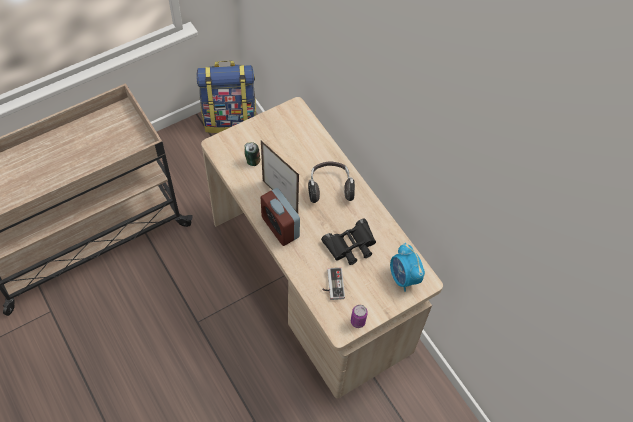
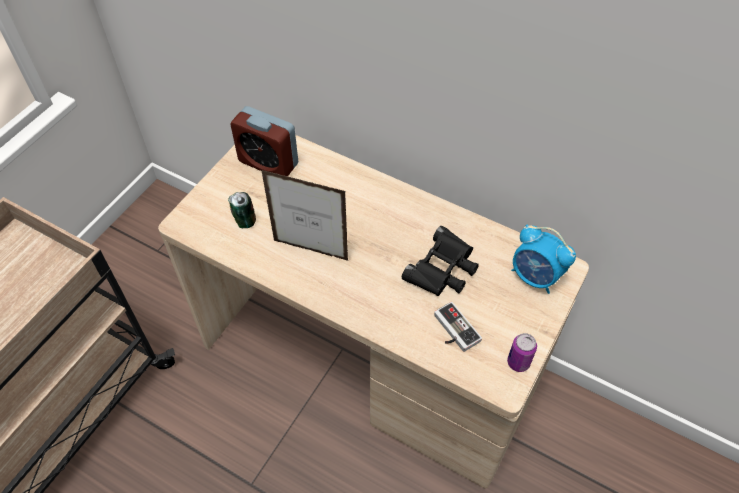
camera: 25 degrees left, 5 degrees down
backpack [196,61,256,133] -> none
alarm clock [260,188,300,246] -> alarm clock moved to [230,106,298,176]
headphones [308,162,355,203] -> none

